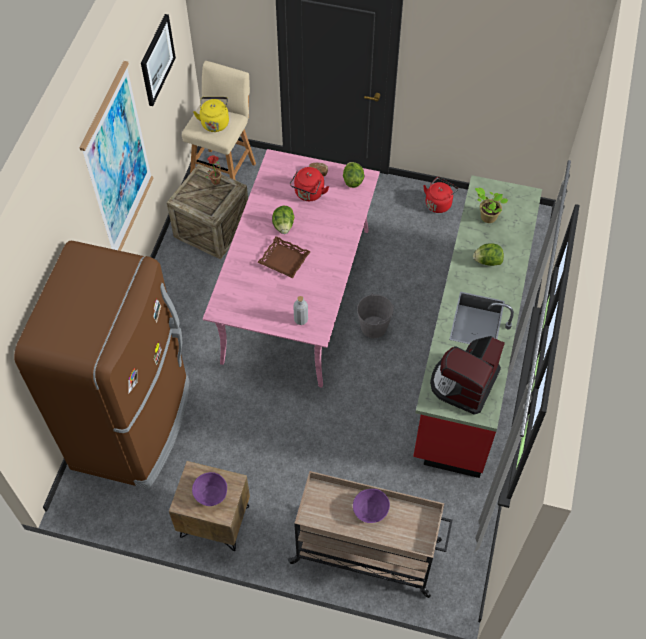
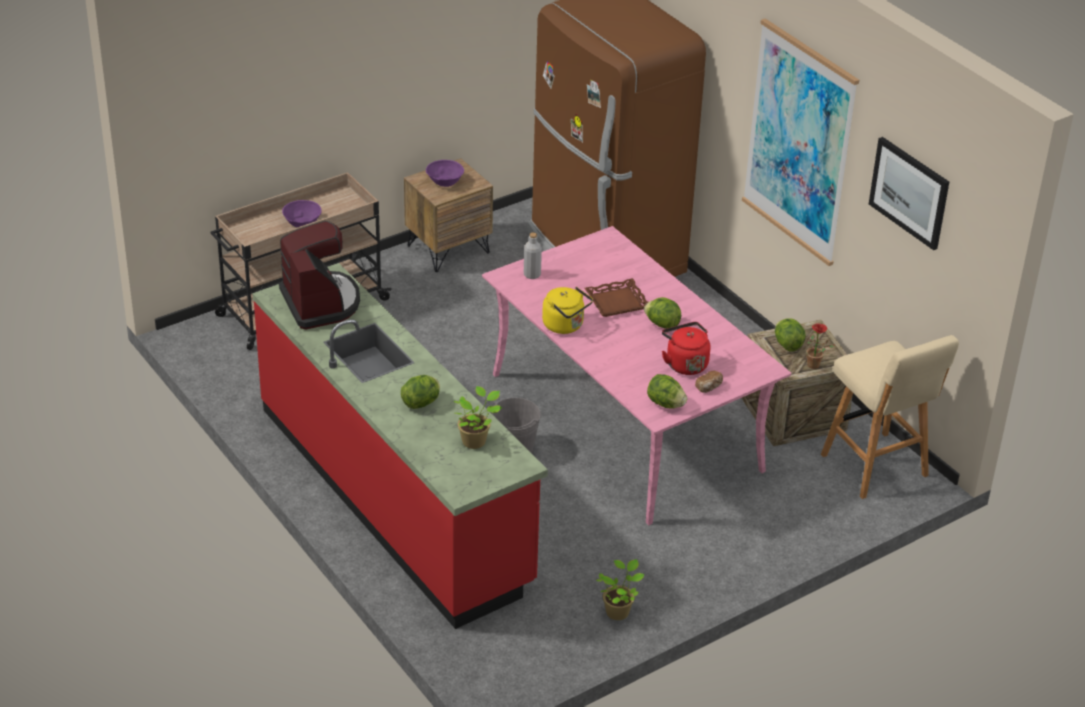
camera: 130 degrees right, 20 degrees down
yellow kettle [193,97,229,132] -> yellow kettle moved to [542,287,593,334]
red kettle [423,177,459,213] -> potted plant [596,559,644,620]
none -> lettuce [775,318,806,351]

